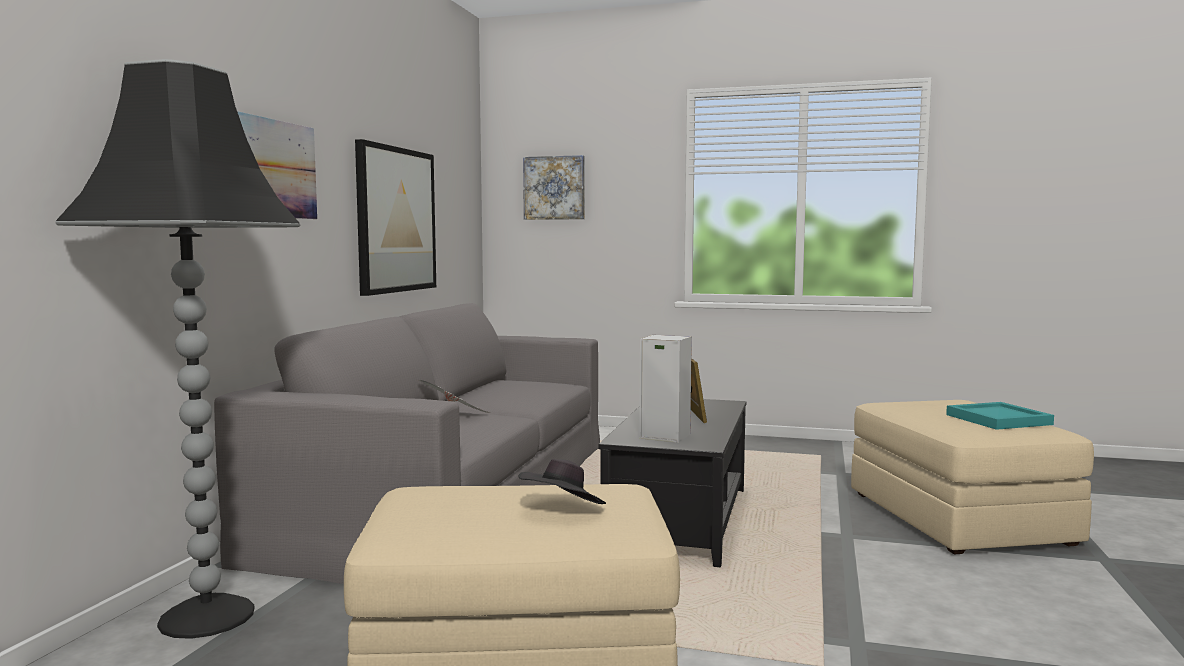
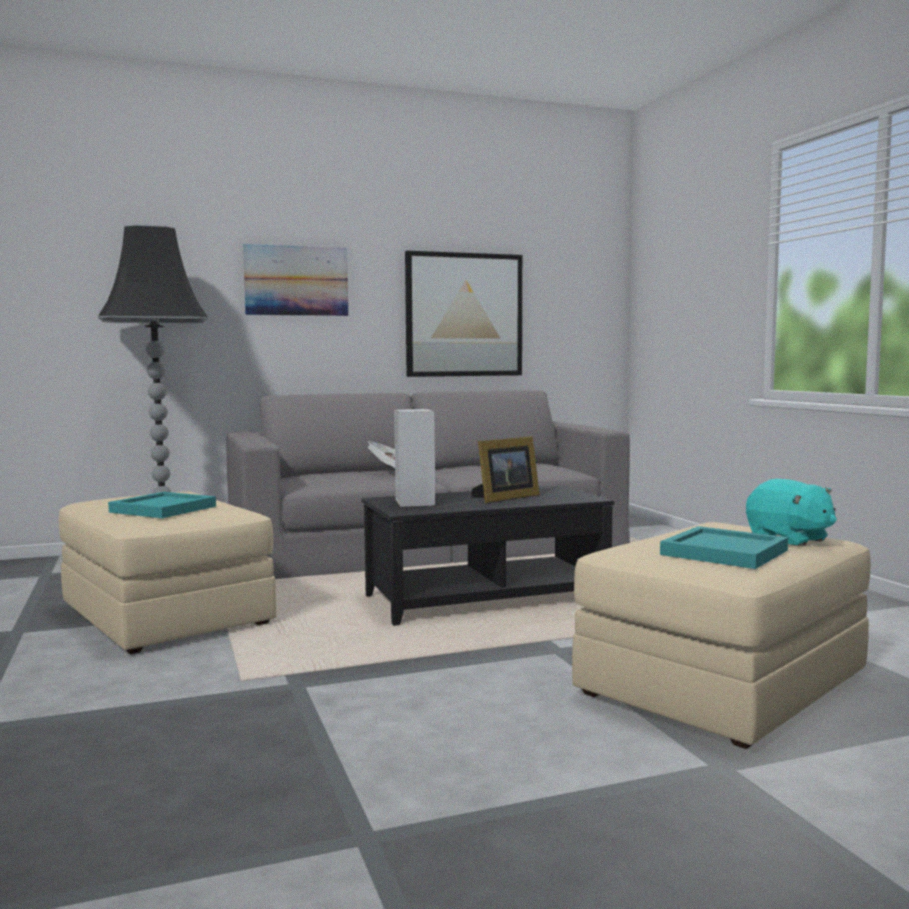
camera: 55 degrees right, 0 degrees up
black hat [519,459,606,504] -> turquoise tray [108,492,216,518]
picture [523,155,585,220] -> none
none -> turquoise plush toy [746,479,837,546]

